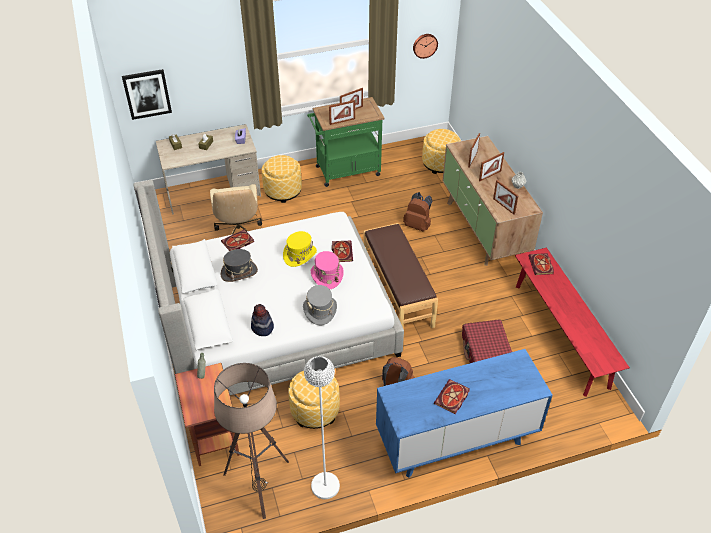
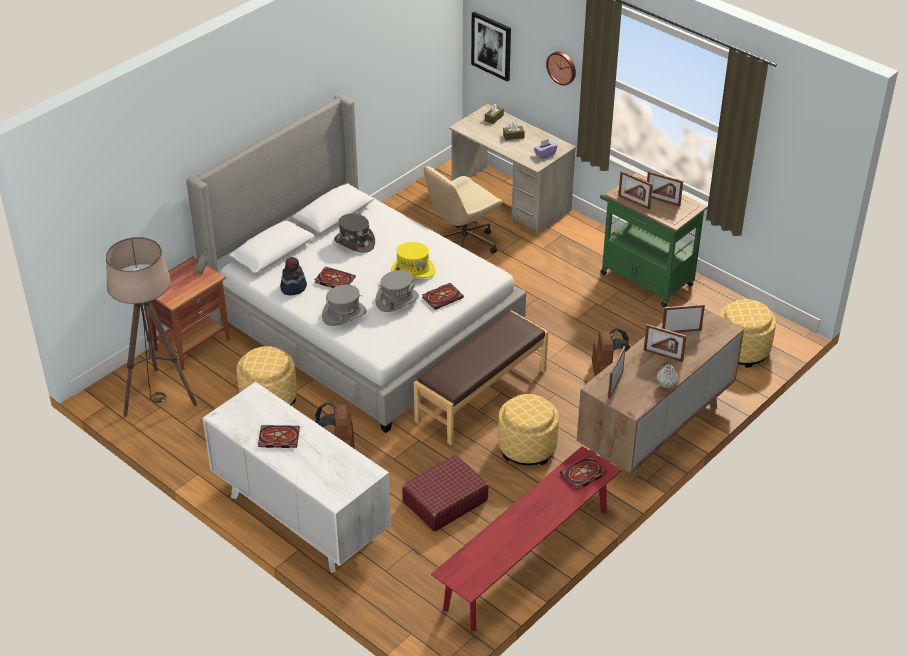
camera: 60 degrees right, 5 degrees down
book [221,229,254,251] -> book moved to [315,266,356,288]
ottoman [262,155,302,203] -> ottoman moved to [498,394,559,465]
white floor lamp [304,356,340,499] -> none
pink hat [311,251,344,289] -> grey hat [375,270,419,312]
blue dresser [376,349,553,478] -> white dresser [203,382,391,573]
wall clock [413,34,438,59] -> wall clock moved to [546,51,576,85]

